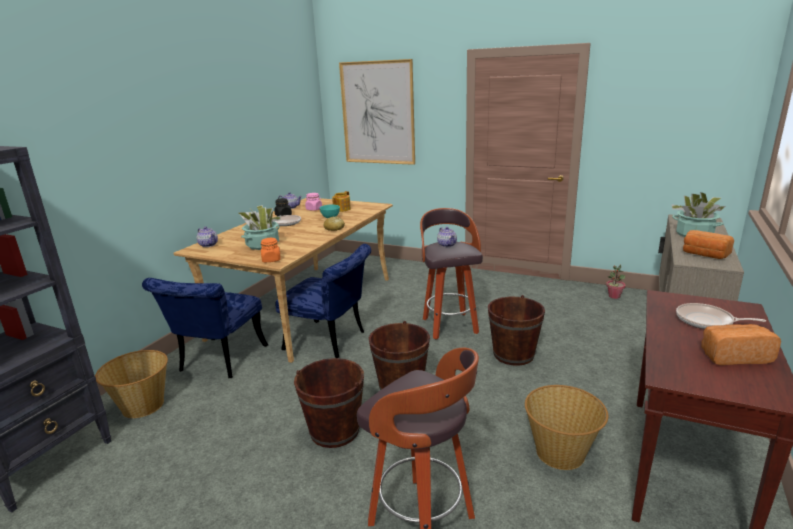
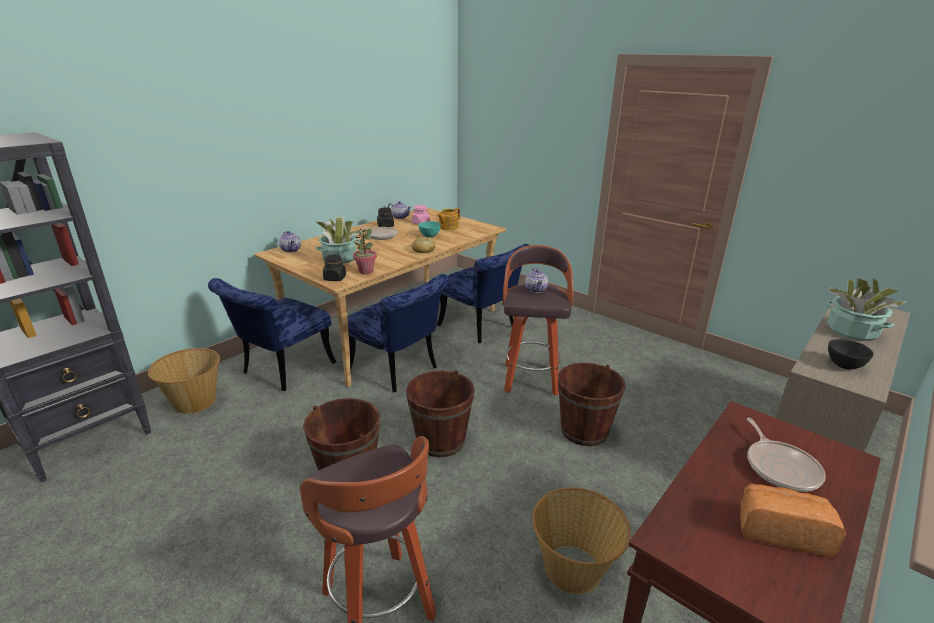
camera: 15 degrees right, 5 degrees up
orange jar [261,237,281,262] -> black jar [323,254,346,281]
picture [339,59,415,165] -> none
potted plant [606,264,625,299] -> potted plant moved to [353,228,377,274]
frying pan [676,303,766,329] -> frying pan turned 135 degrees counterclockwise [747,418,826,492]
bread [683,230,734,259] -> black bowl [828,339,874,370]
none -> blue chair [437,244,530,343]

